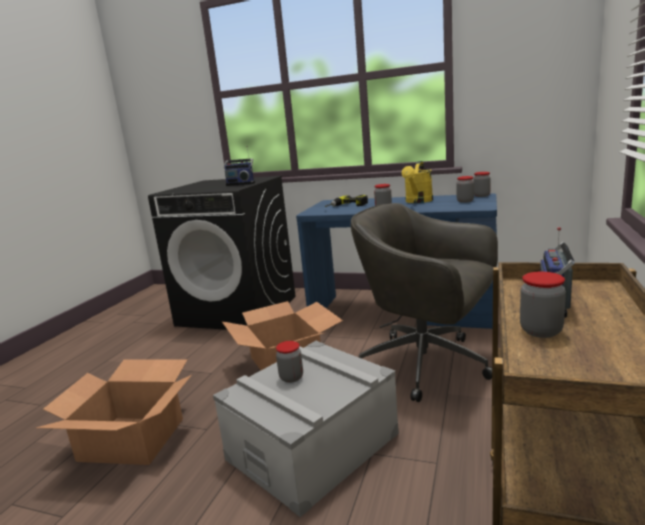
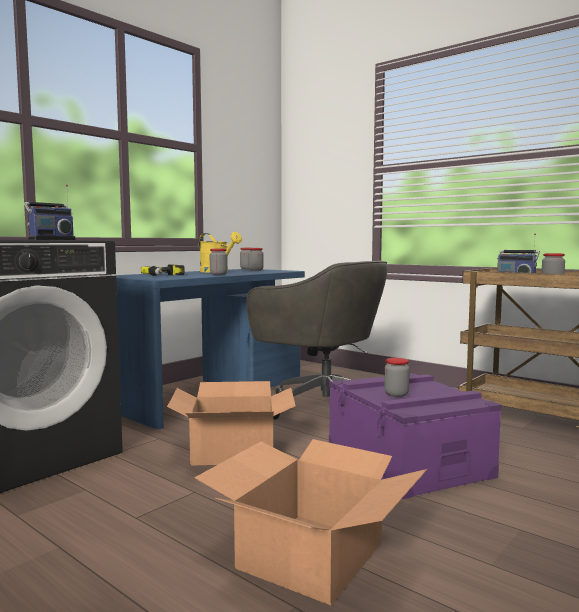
camera: 70 degrees left, 10 degrees down
grey storage box [213,341,399,517] -> purple storage box [329,373,502,499]
grey office chair [350,203,498,402] -> grey office chair turned 105 degrees counterclockwise [246,261,388,420]

